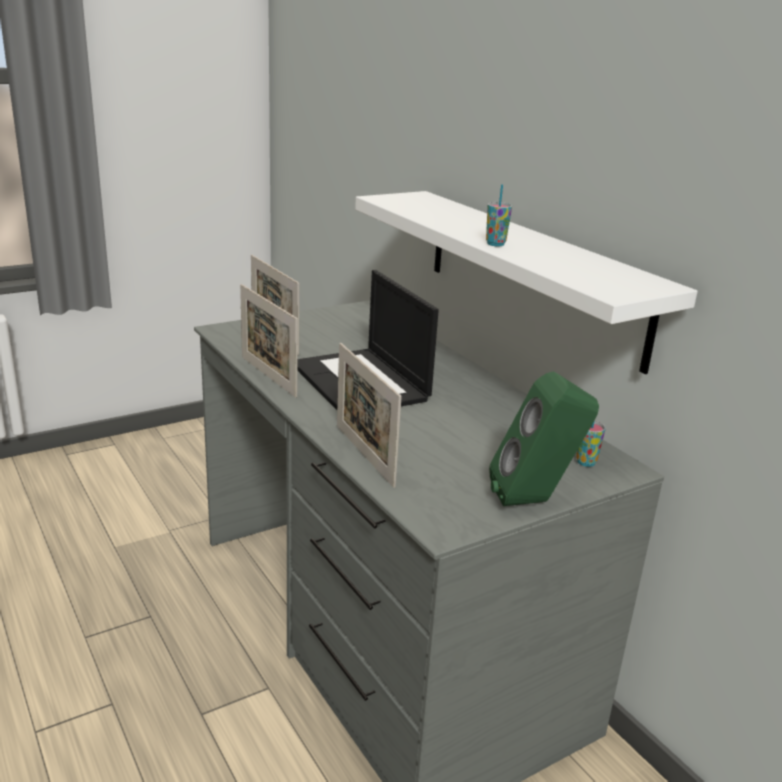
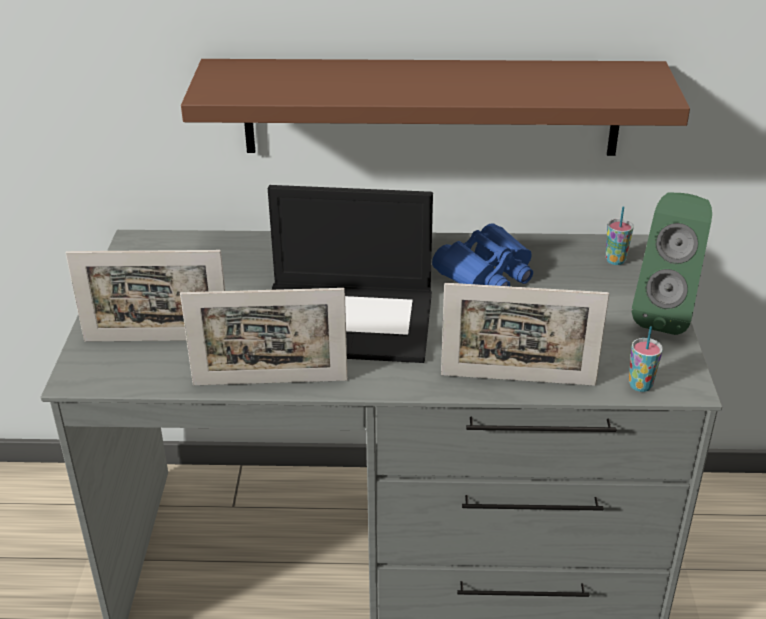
camera: 55 degrees left, 10 degrees up
white shelf [355,191,698,374] -> brown shelf [181,59,690,156]
cup [486,184,512,246] -> cup moved to [629,326,663,392]
none -> blue binoculars [432,223,533,286]

